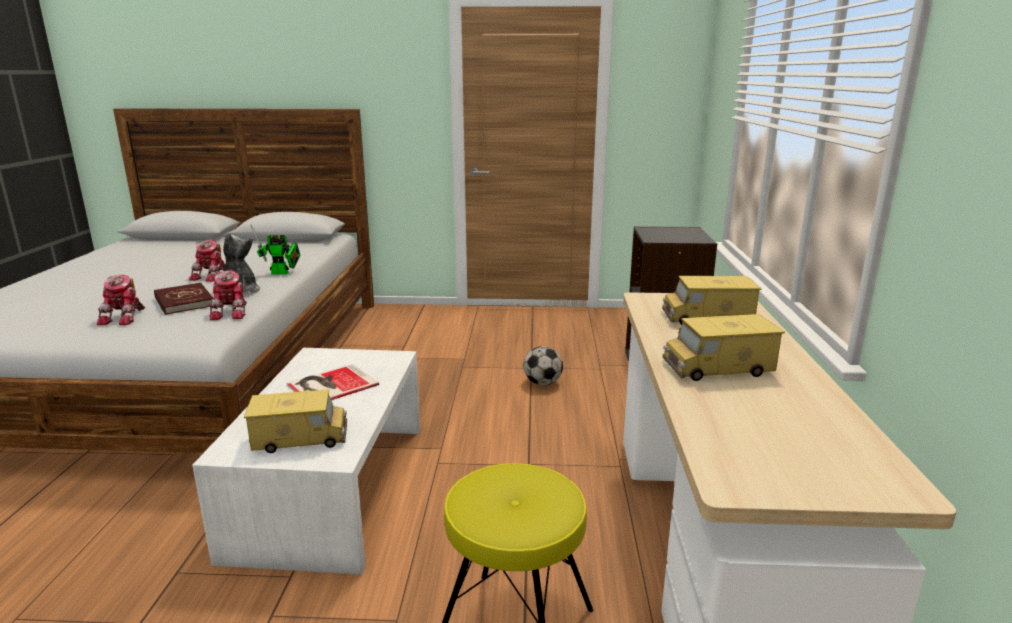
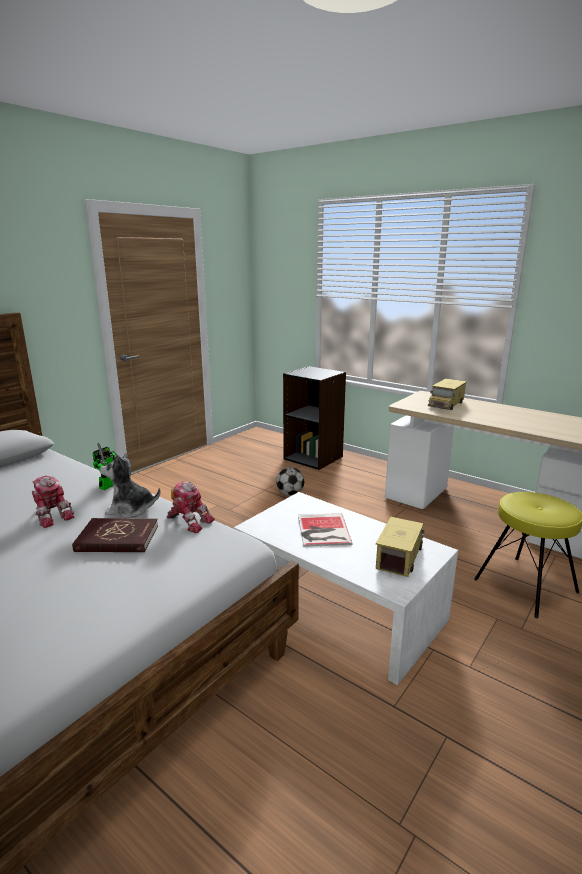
camera: 55 degrees left, 0 degrees up
toy robot [97,275,145,325] -> none
toy truck [663,314,785,381] -> none

